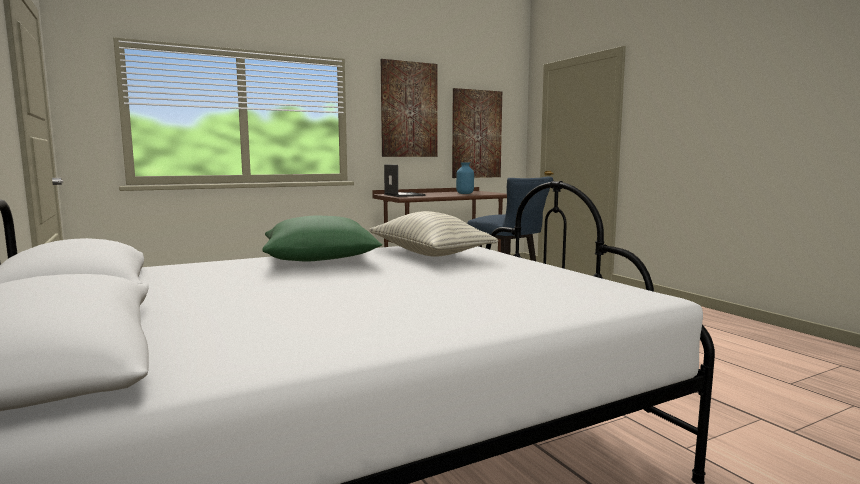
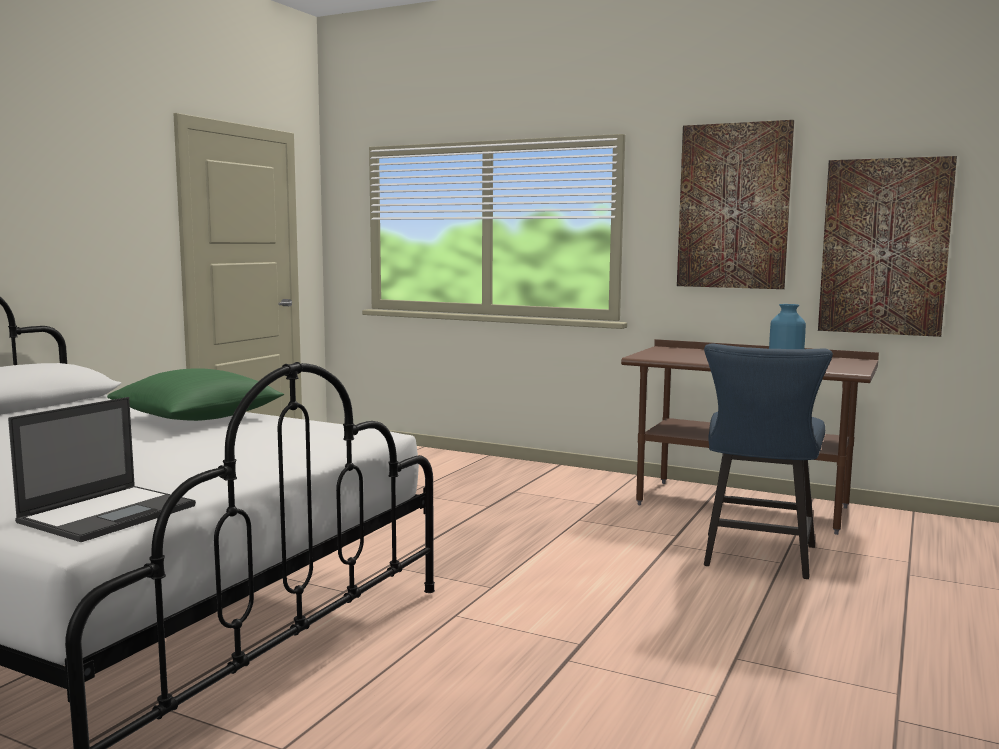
camera: 55 degrees right, 0 degrees up
pillow [369,211,498,257] -> none
laptop [384,164,426,197] -> laptop moved to [8,397,196,542]

